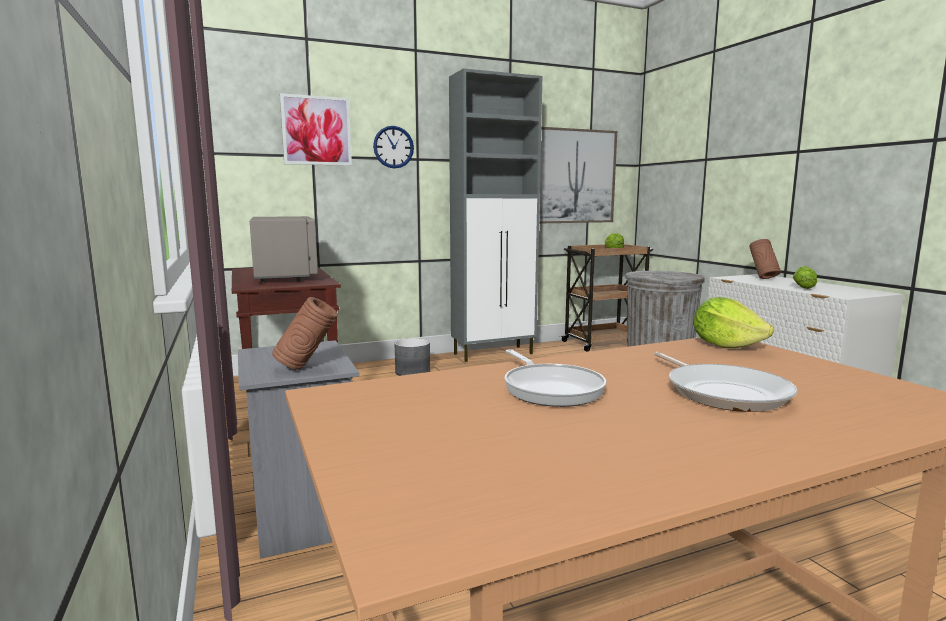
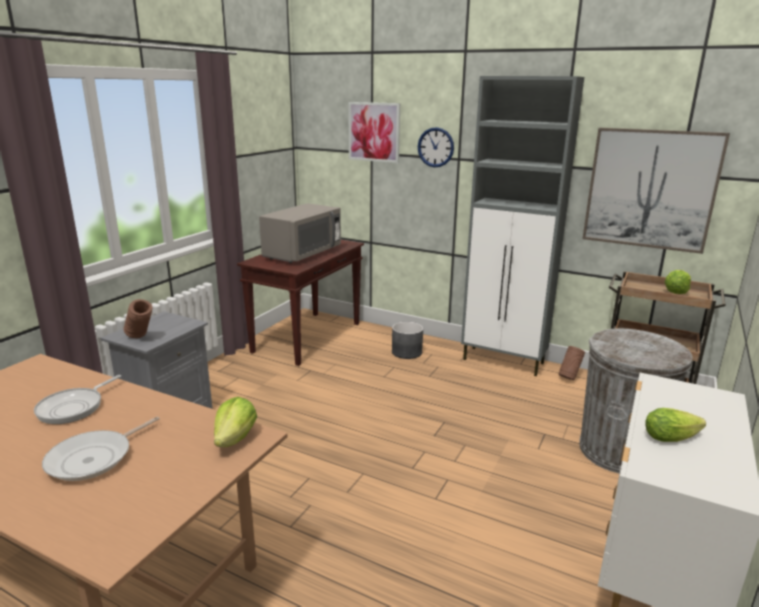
camera: 50 degrees right, 10 degrees up
brown vase [749,239,781,279] -> brown vase moved to [558,346,585,380]

